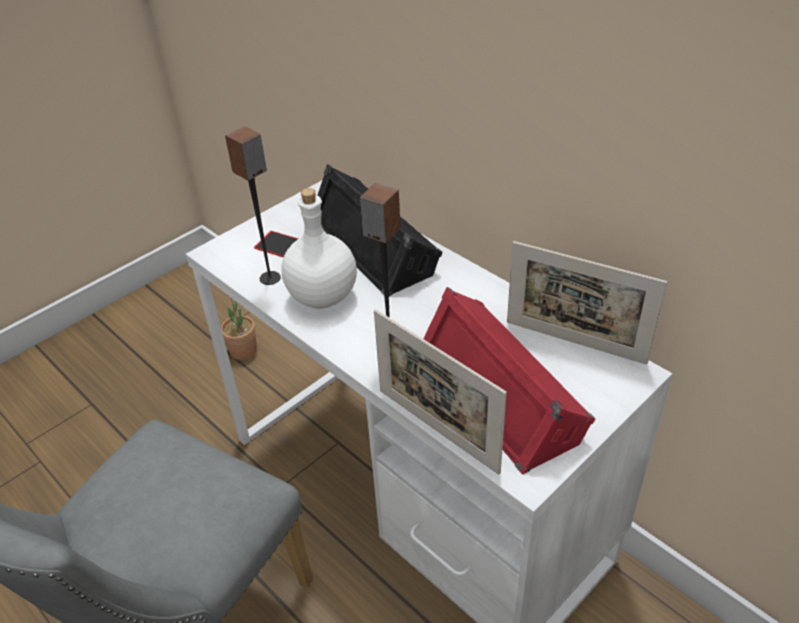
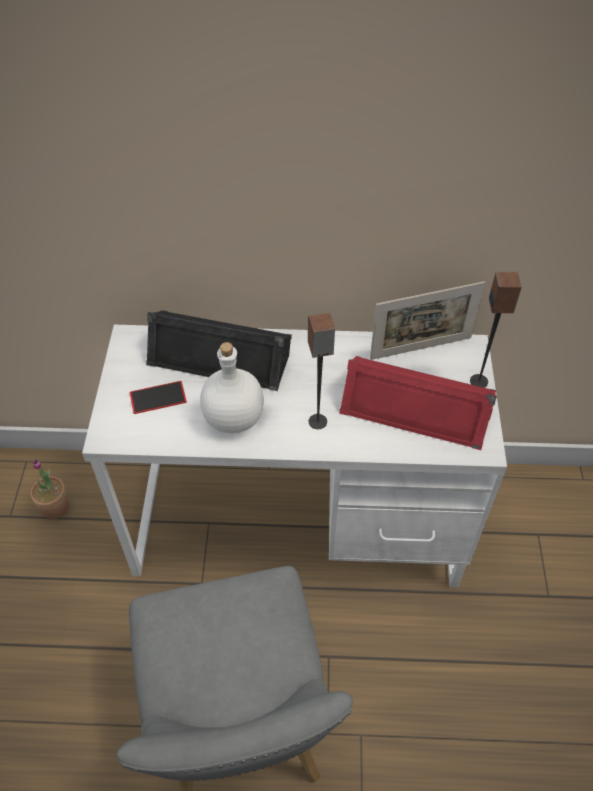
camera: 45 degrees left, 10 degrees up
speaker [225,126,281,285] -> speaker moved to [470,272,522,388]
picture frame [374,309,507,475] -> none

